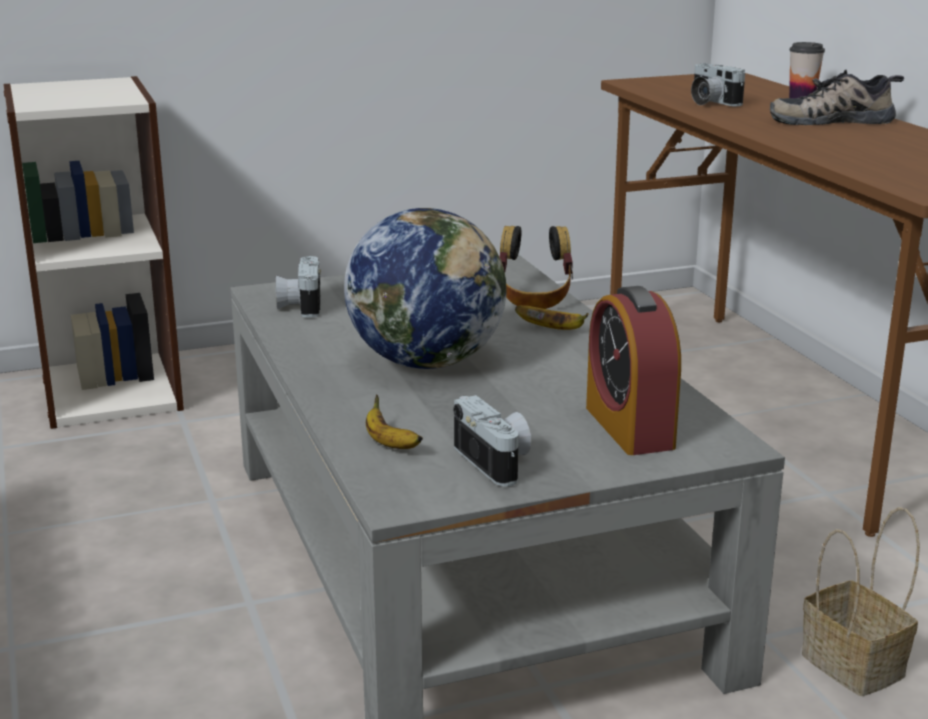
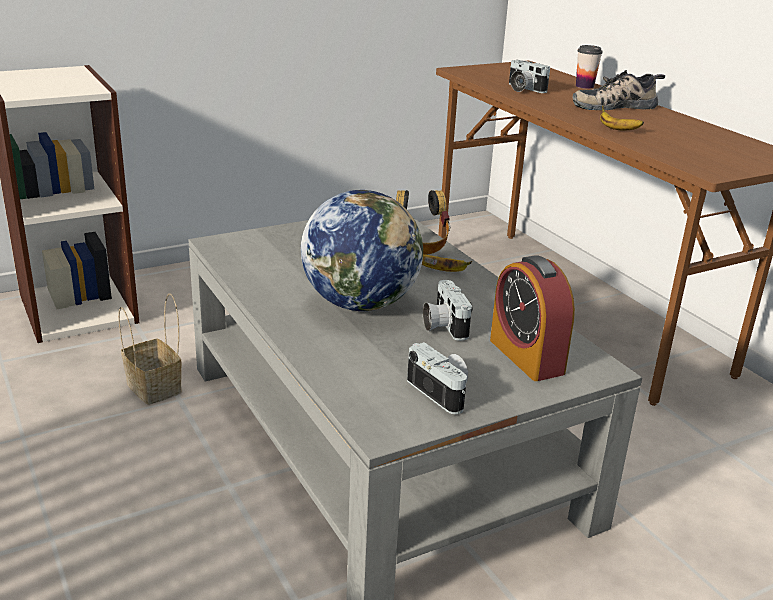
camera: 10 degrees left, 5 degrees up
camera [276,256,321,318] -> camera moved to [423,280,472,341]
banana [366,395,423,449] -> banana moved to [600,105,644,131]
basket [802,507,920,696] -> basket moved to [118,293,182,405]

